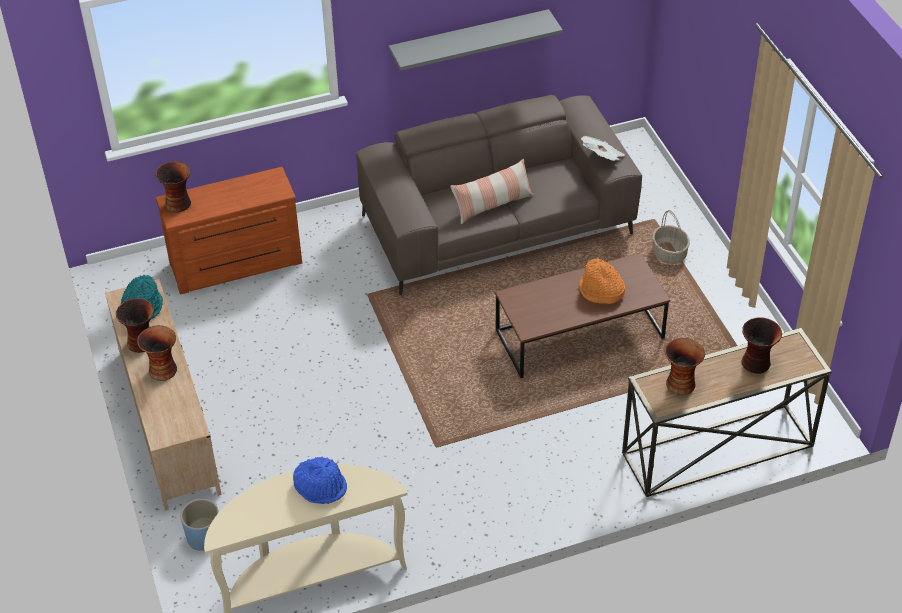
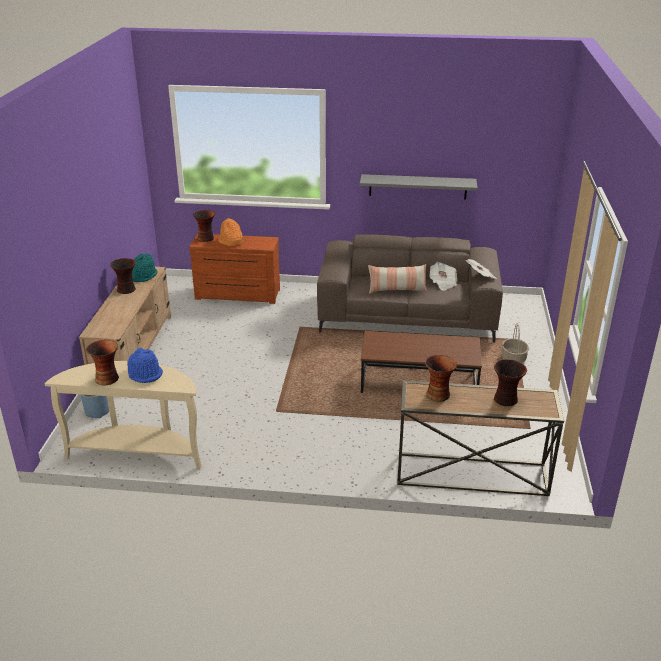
camera: 25 degrees right, 15 degrees down
vase [137,325,177,381] -> vase moved to [86,340,119,385]
orange hat [579,258,625,304] -> orange hat moved to [218,218,243,246]
none -> newspaper [429,262,457,291]

